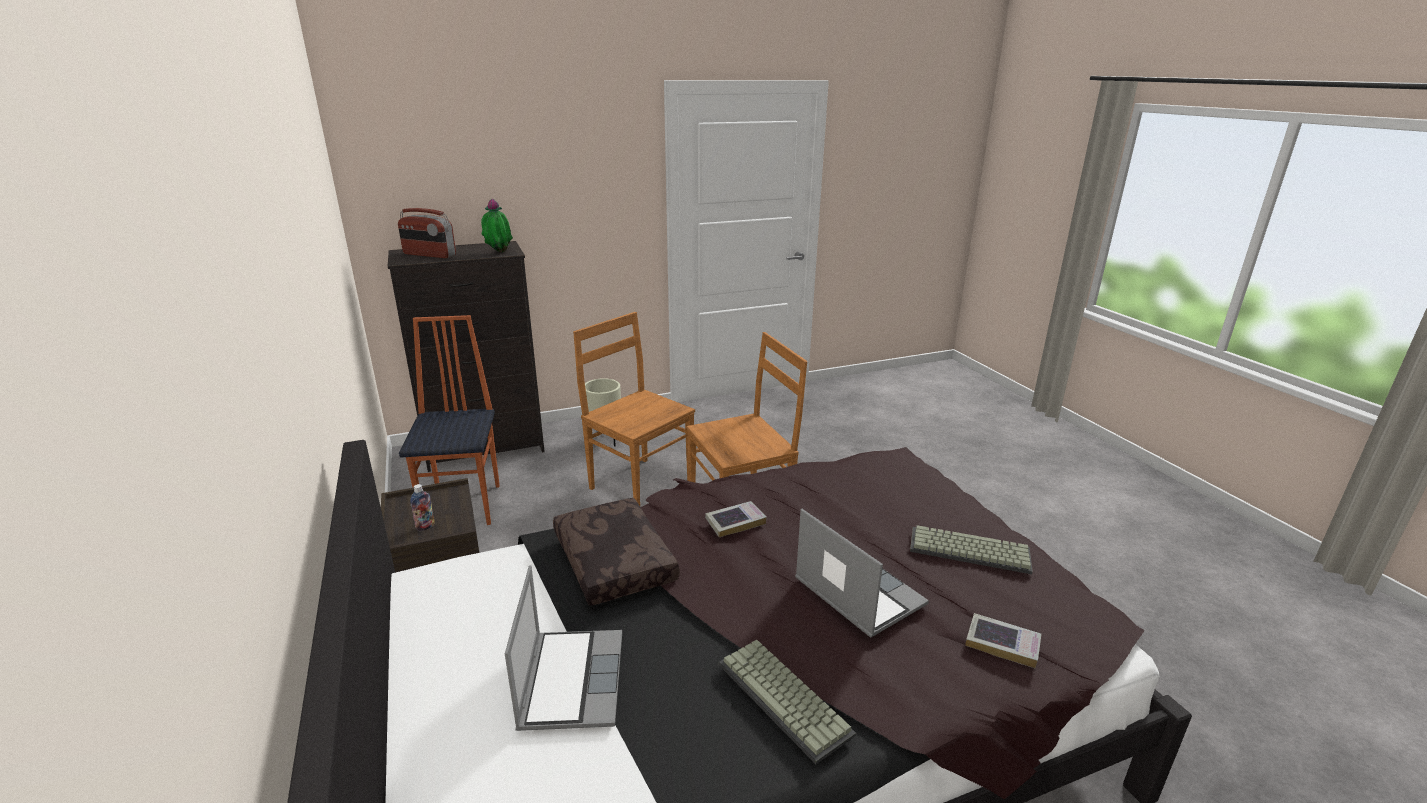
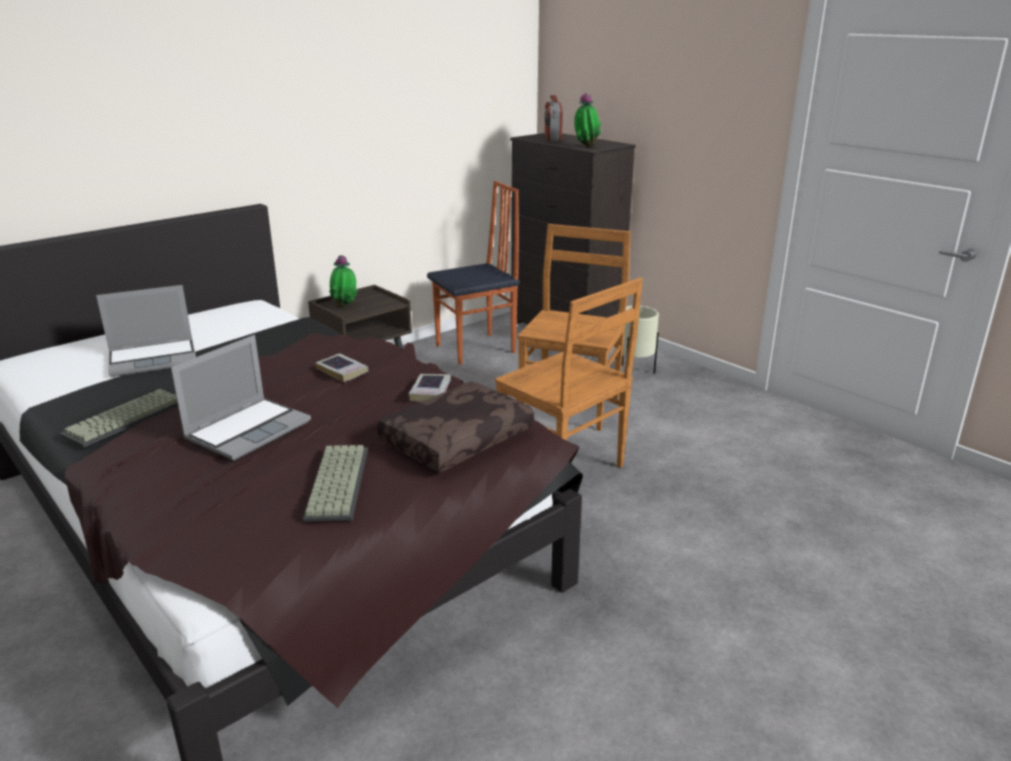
camera: 70 degrees right, 0 degrees up
bottle [410,484,435,531] -> potted plant [329,255,358,308]
brown pillow [553,498,680,606] -> brown pillow moved to [377,382,534,472]
book [965,613,1041,668] -> book moved to [409,374,451,402]

